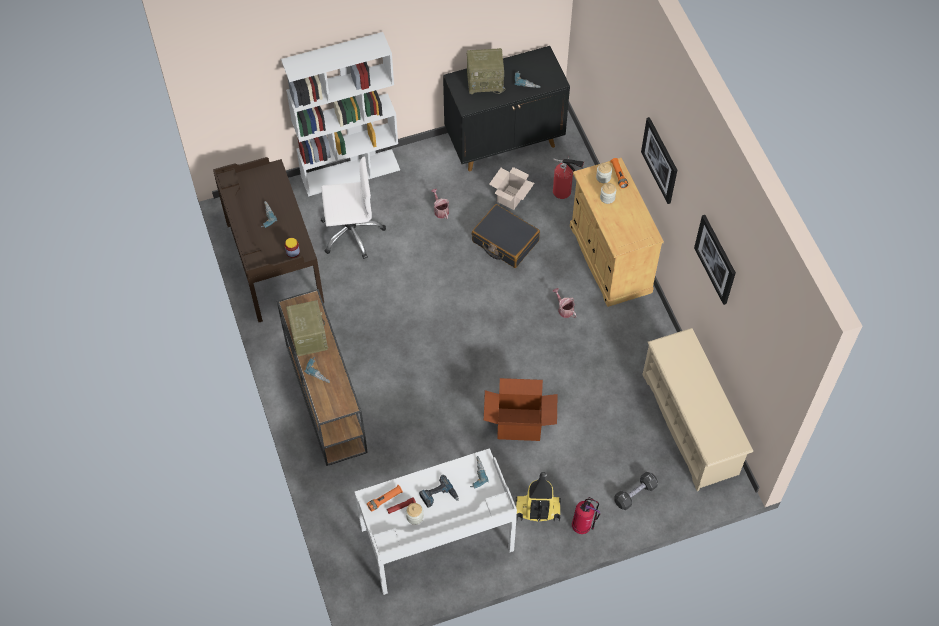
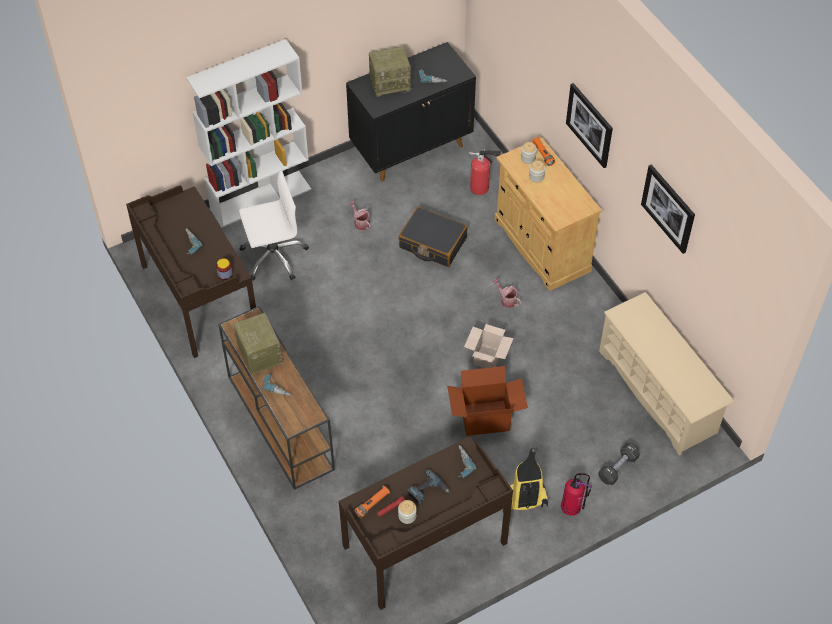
camera: 10 degrees left, 5 degrees down
white desk [355,448,517,595] -> brown desk [339,436,513,610]
cardboard box [489,167,534,210] -> cardboard box moved to [464,324,514,368]

